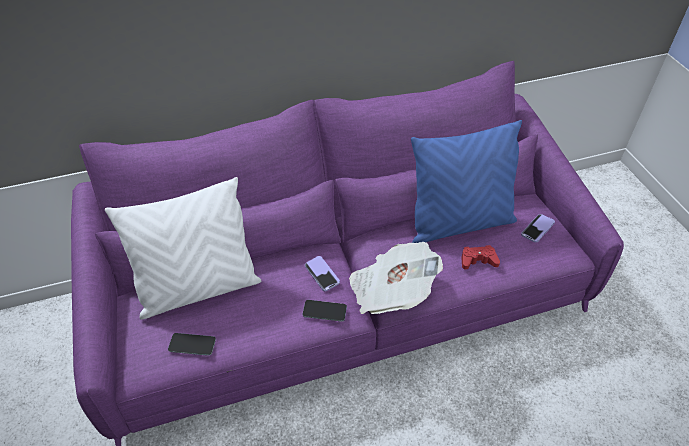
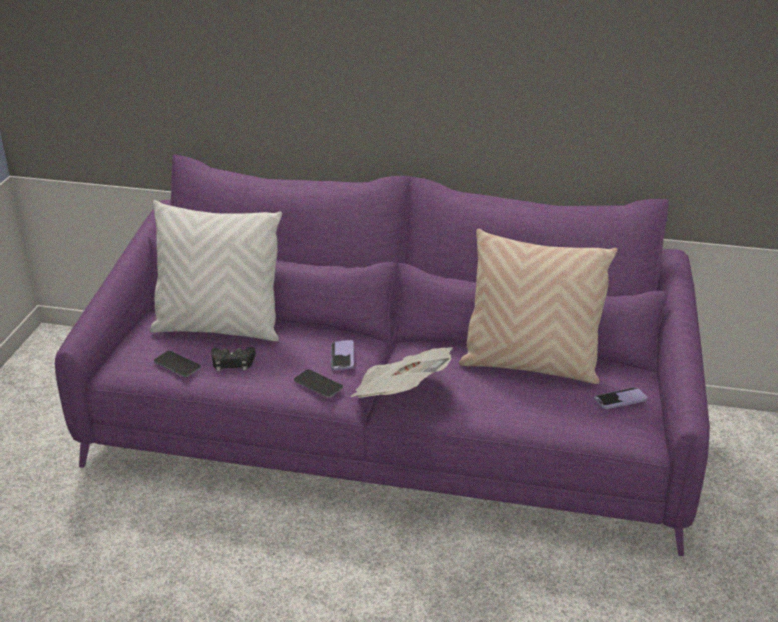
camera: 30 degrees right, 15 degrees down
blue pillow [411,120,522,243] -> beige pillow [459,229,618,384]
red game controller [461,245,500,269] -> none
none -> black game controller [211,347,256,371]

